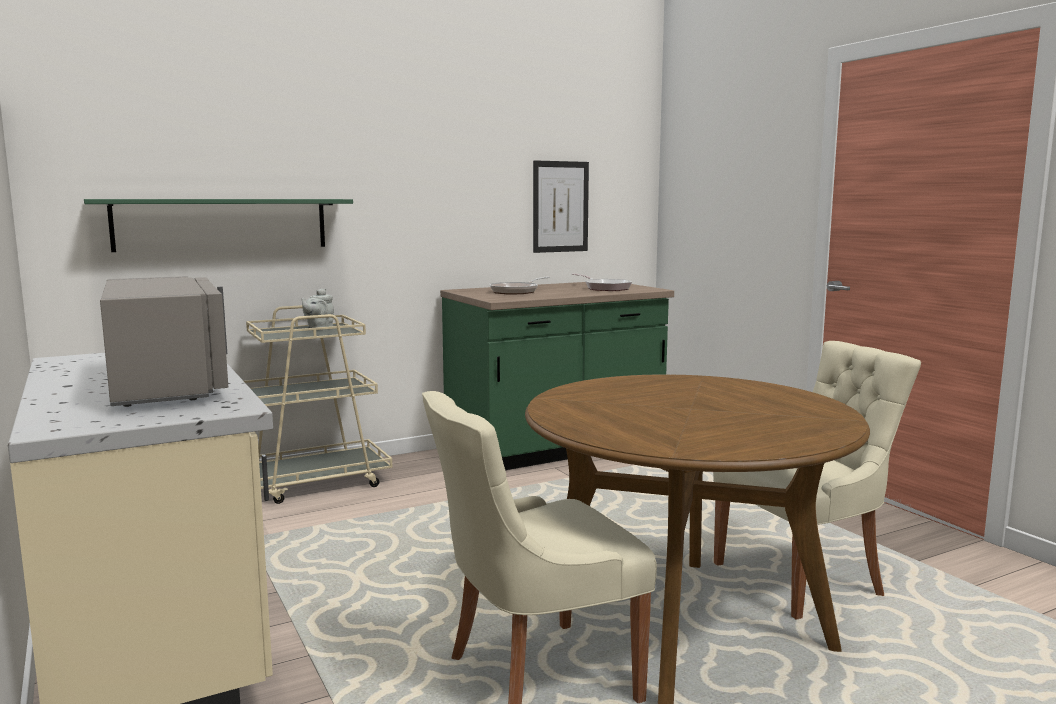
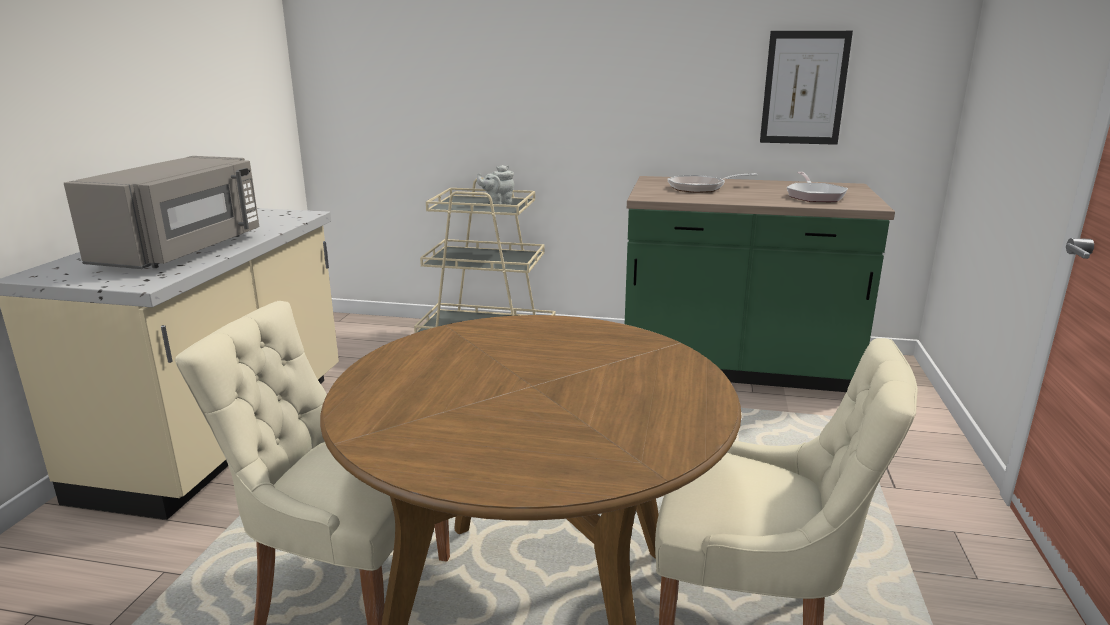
camera: 40 degrees right, 10 degrees up
green shelf [84,199,353,252] -> none

